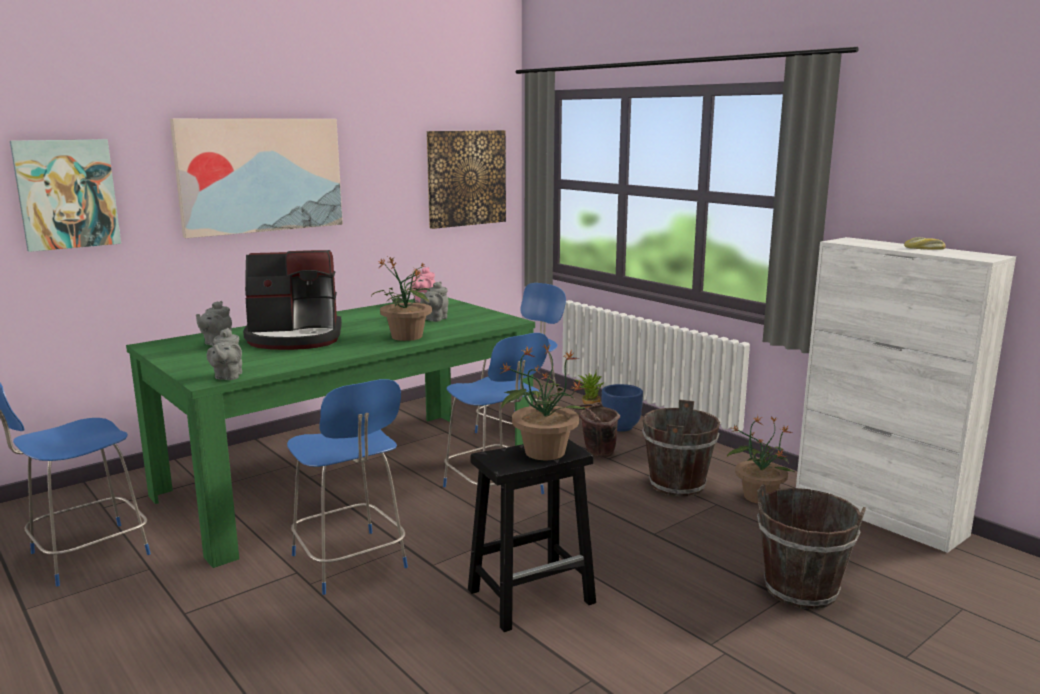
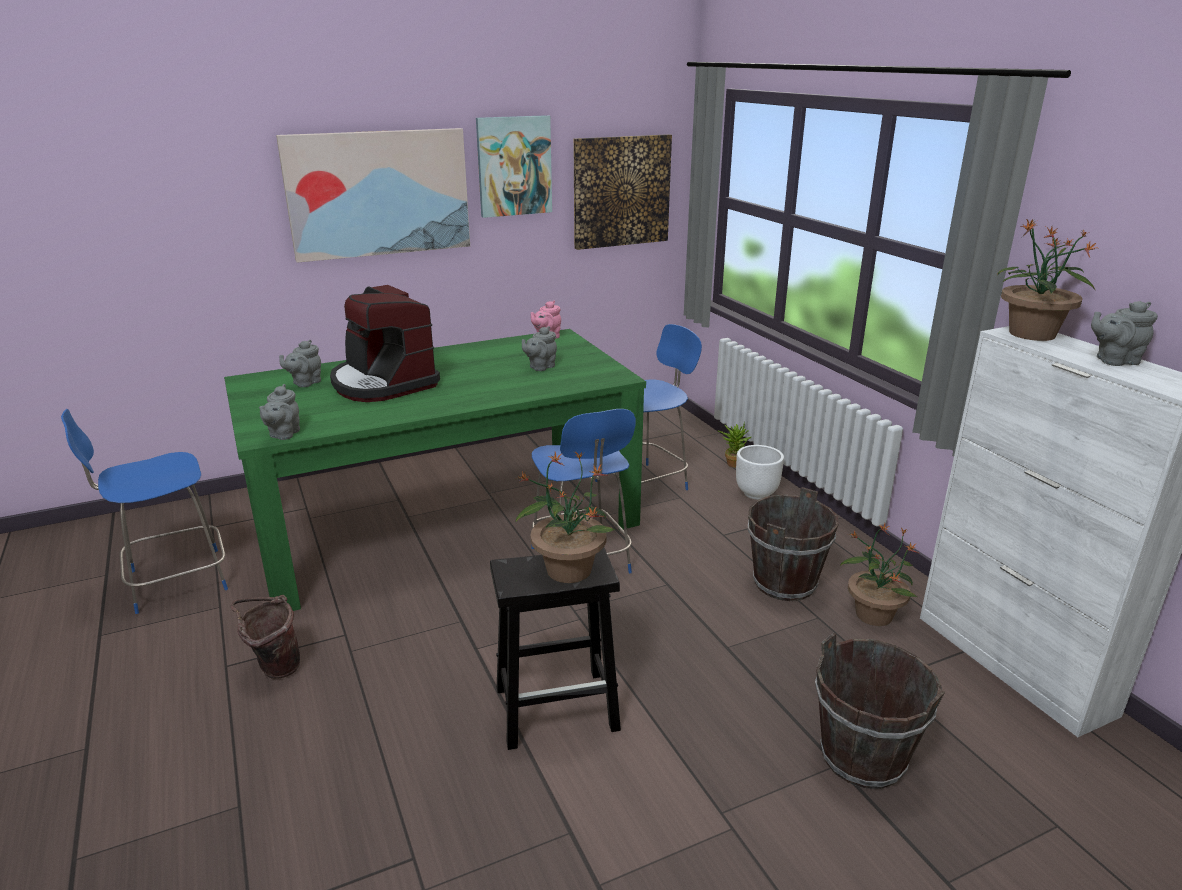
camera: 15 degrees right, 10 degrees up
picture [10,139,121,252] -> picture moved to [476,115,552,218]
coffee machine [243,250,342,350] -> coffee machine turned 45 degrees clockwise [330,285,440,402]
blue chair [287,379,408,595] -> none
potted plant [371,257,432,341] -> potted plant moved to [997,219,1100,341]
brown bucket [572,402,620,458] -> brown bucket moved to [230,595,300,679]
blue planter [602,384,643,431] -> white planter [736,445,784,500]
bread [904,237,946,250] -> grey teapot [1091,301,1158,366]

